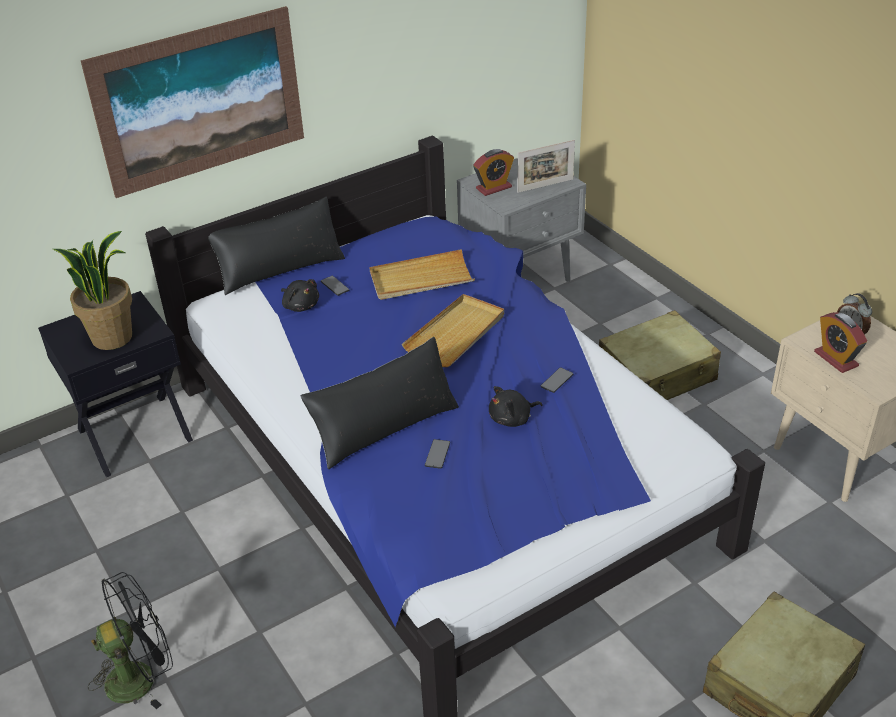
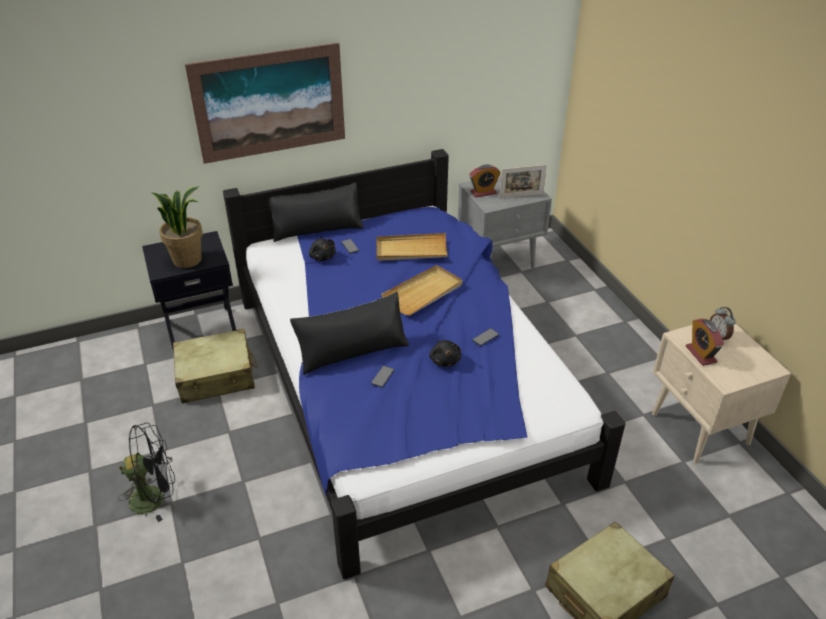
camera: 10 degrees right, 0 degrees up
black plush toy [489,386,543,427] -> black plush toy turned 90 degrees counterclockwise [429,340,461,367]
beige suitcase [599,310,721,400] -> beige suitcase moved to [173,329,257,403]

